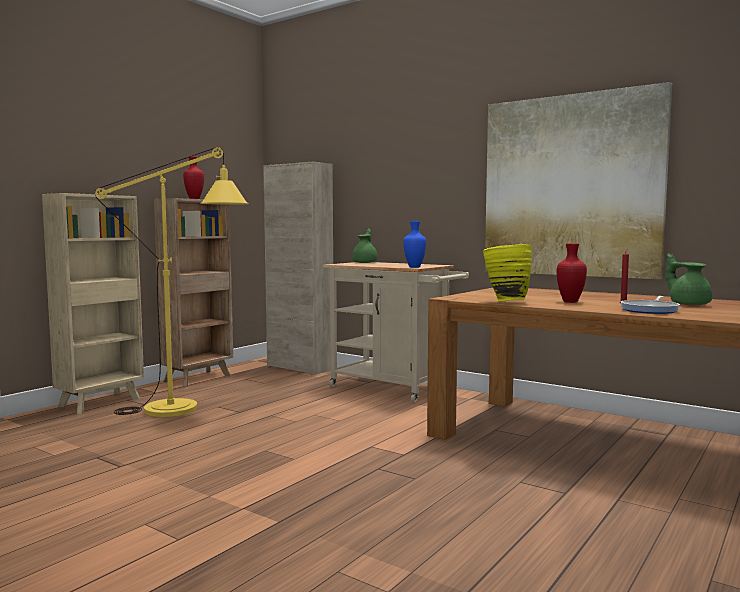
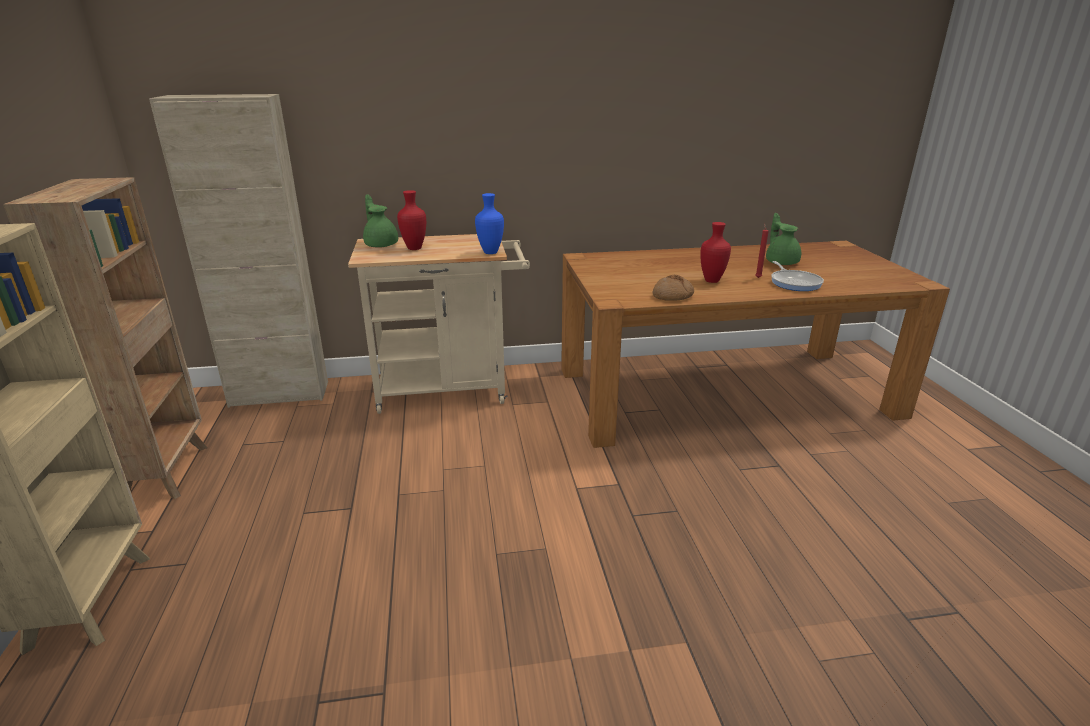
camera: 45 degrees left, 20 degrees up
yellow floor lamp [95,147,249,417] -> none
red vase [183,157,204,199] -> red vase moved to [397,190,426,250]
yellow vase [483,244,532,302] -> bread [652,275,694,301]
picture [485,82,672,279] -> none
green teapot [666,253,712,305] -> green teapot turned 60 degrees clockwise [766,213,801,265]

